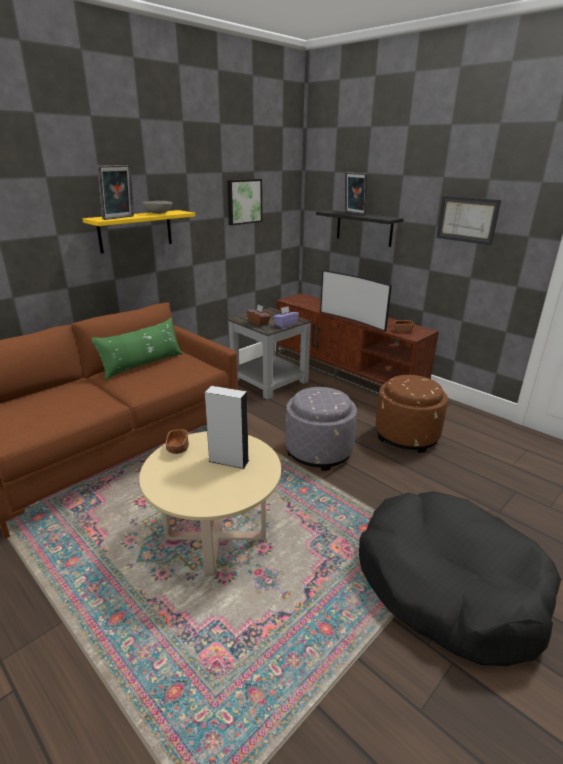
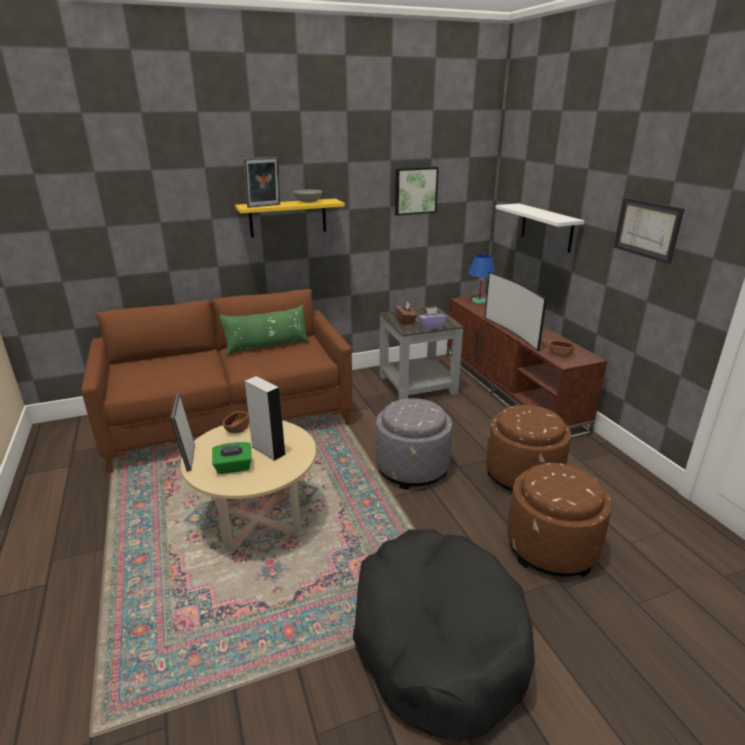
camera: 25 degrees right, 0 degrees up
black shelf [316,210,404,247] -> white shelf [495,203,584,253]
picture frame [345,172,367,215] -> picture frame moved to [170,394,195,471]
none -> green tissue box [212,442,252,474]
none -> blue table lamp [468,254,495,304]
none -> brown ottoman [507,463,612,577]

